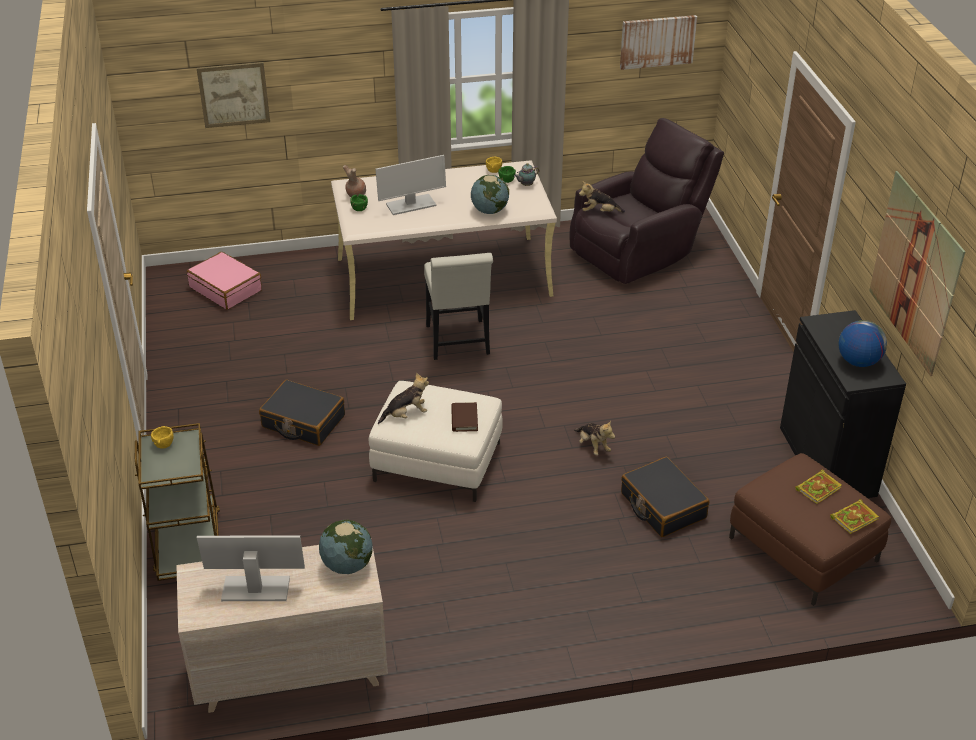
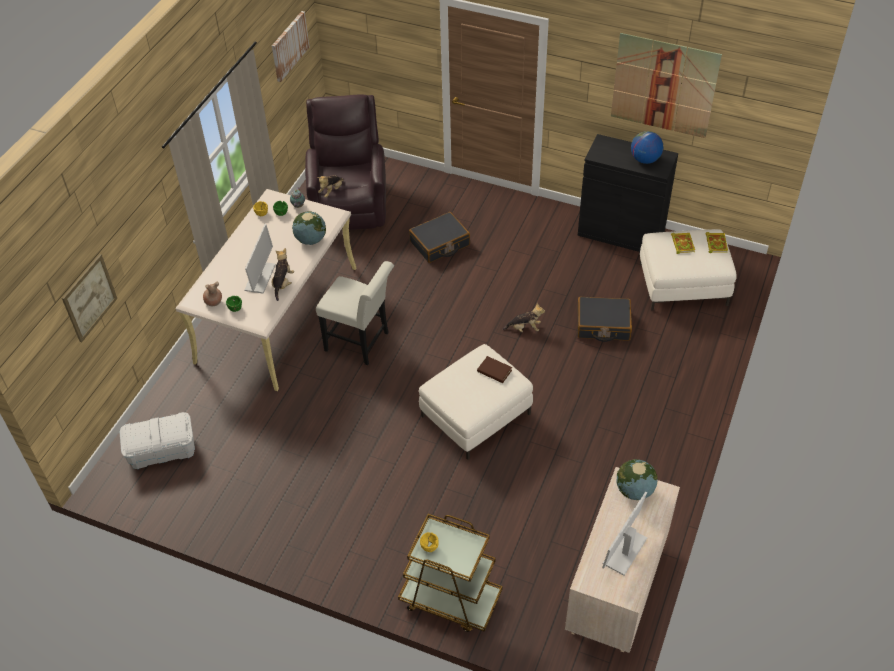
camera: 55 degrees left, 10 degrees up
pink suitcase [187,252,262,310] -> white storage box [119,412,195,469]
black suitcase [259,380,345,446] -> black suitcase moved to [409,212,470,263]
plush toy [378,372,429,424] -> plush toy moved to [272,248,294,301]
brown ottoman [729,453,891,606] -> white ottoman [640,229,737,311]

